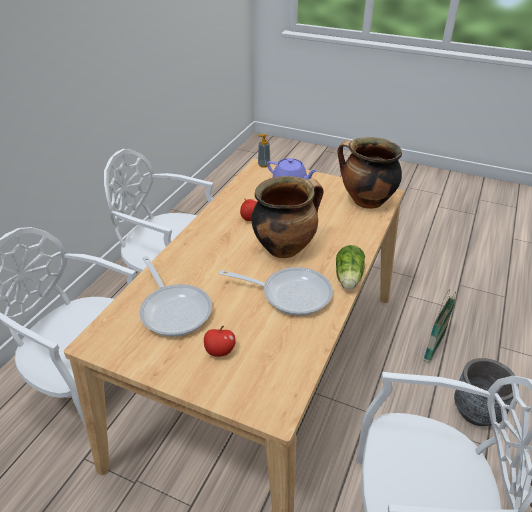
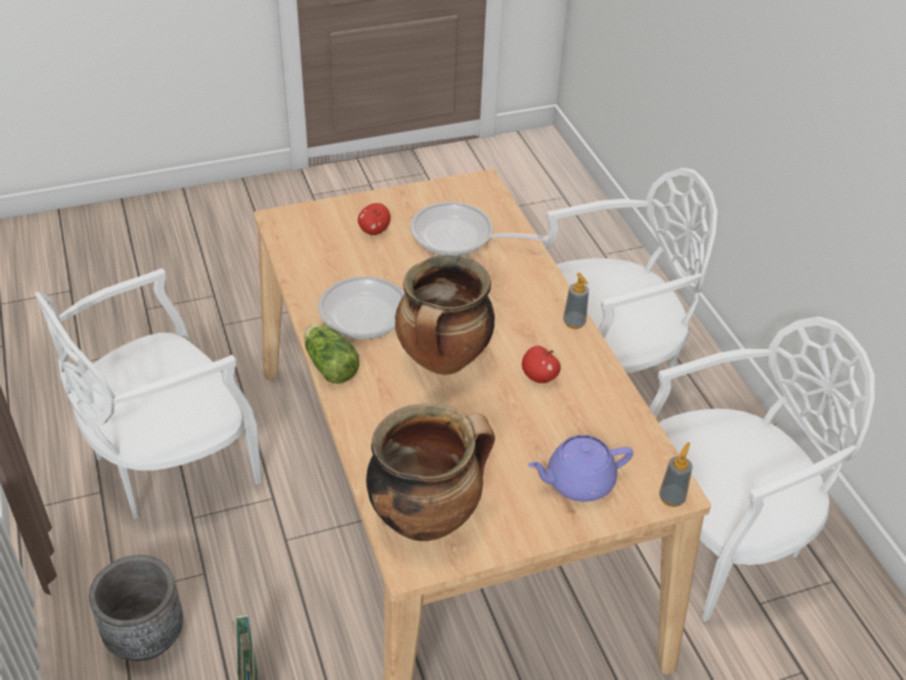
camera: 135 degrees right, 5 degrees up
none -> soap dispenser [563,273,589,329]

